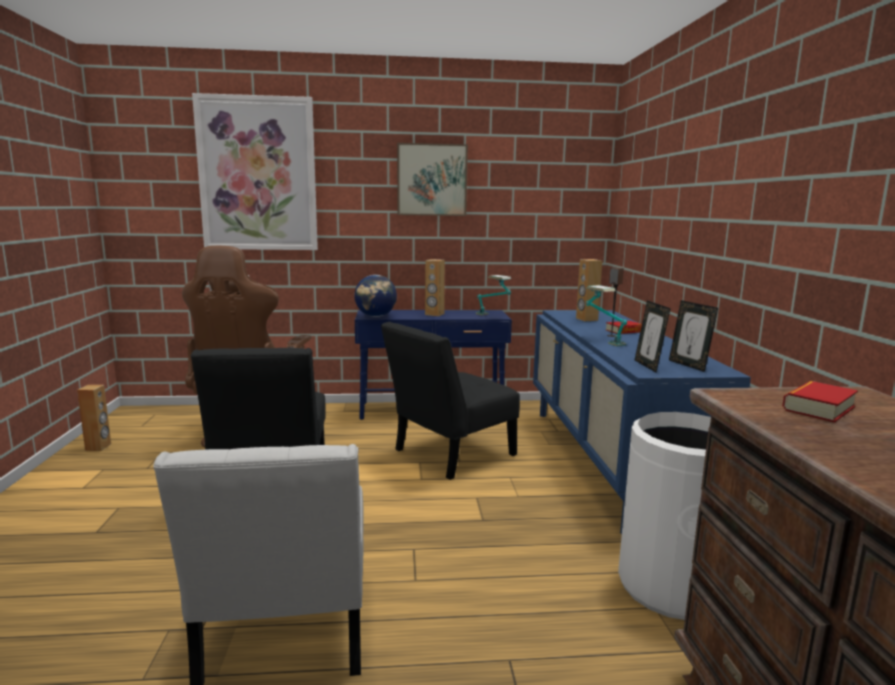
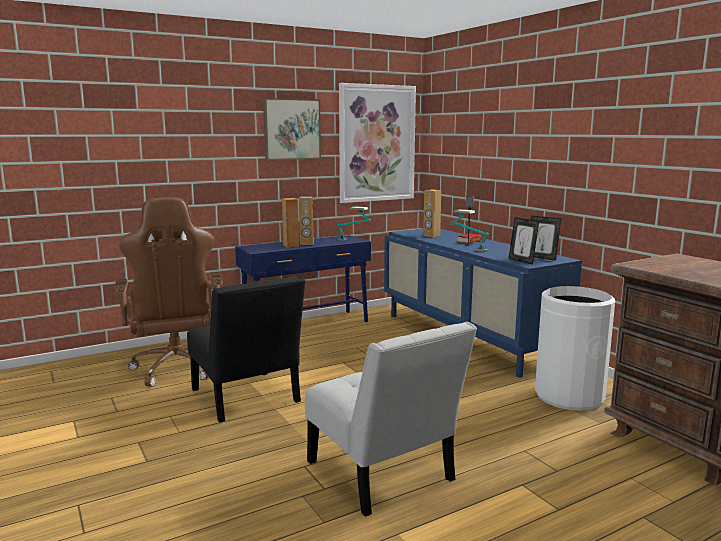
camera: 25 degrees left, 0 degrees up
brown speaker [77,385,111,451] -> brown speaker moved to [282,198,299,248]
picture [192,93,318,250] -> picture moved to [339,83,416,203]
globe [355,275,397,317] -> none
black chair [381,322,520,480] -> none
book [782,381,858,422] -> none

